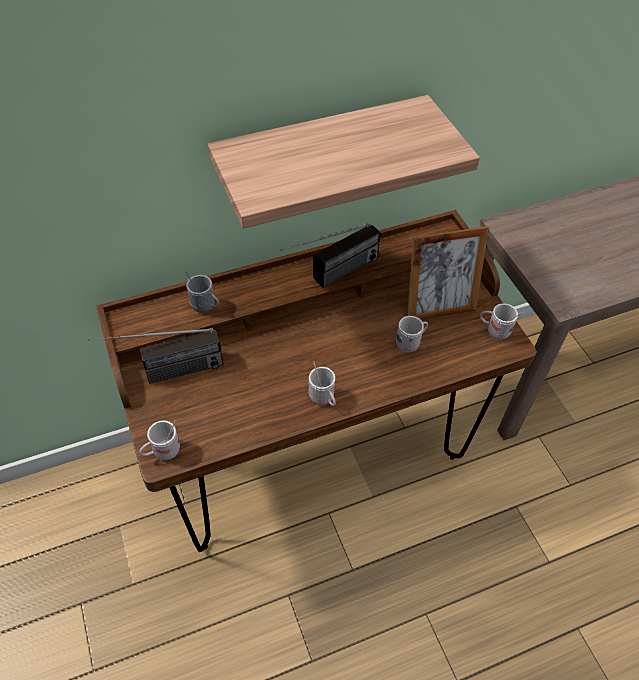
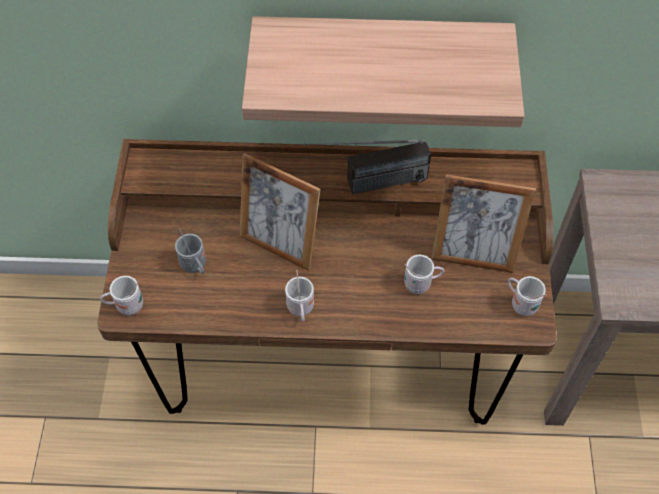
camera: 25 degrees right, 5 degrees up
radio [88,328,223,384] -> none
grey mug [186,272,220,313] -> grey mug moved to [175,228,206,274]
none -> picture frame [240,153,321,271]

